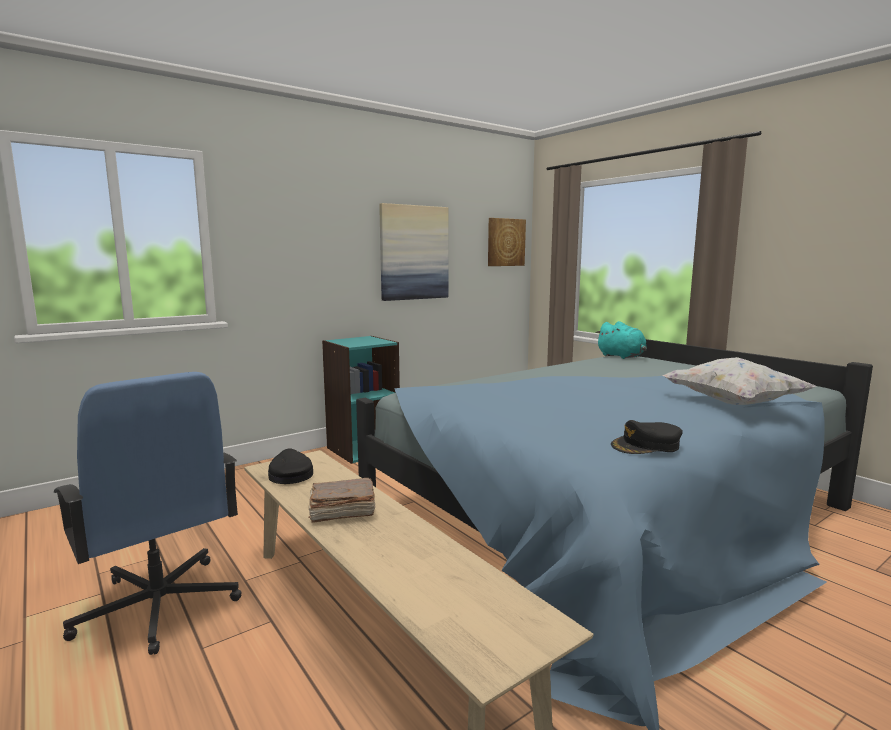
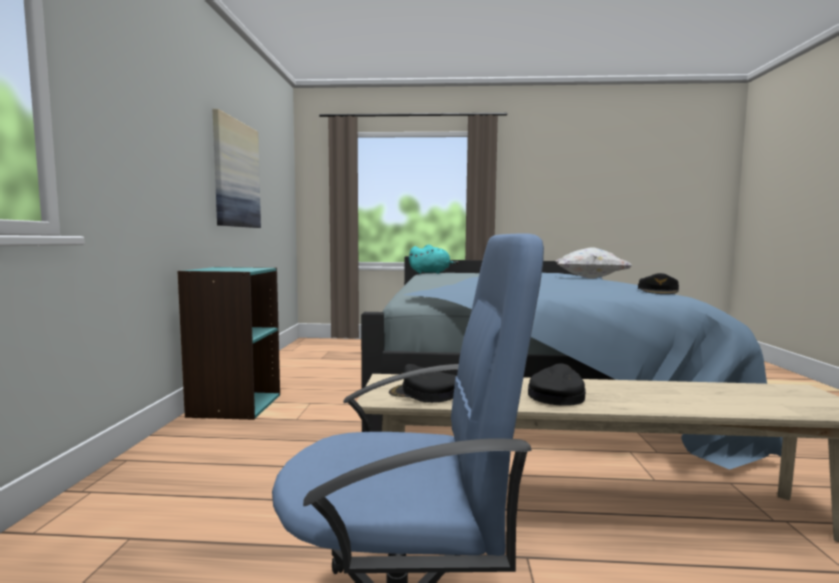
camera: 50 degrees left, 5 degrees down
brown book [309,478,375,523] -> black cap [528,363,586,406]
picture [488,218,526,266] -> none

